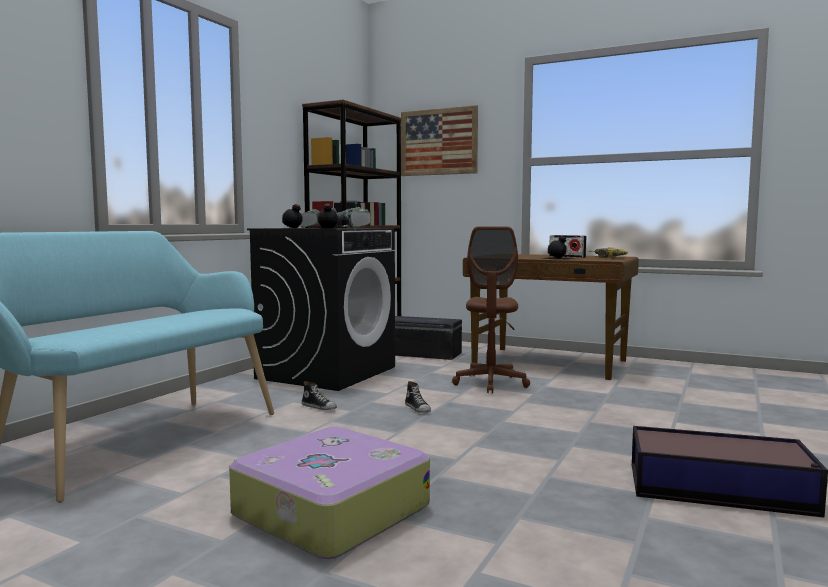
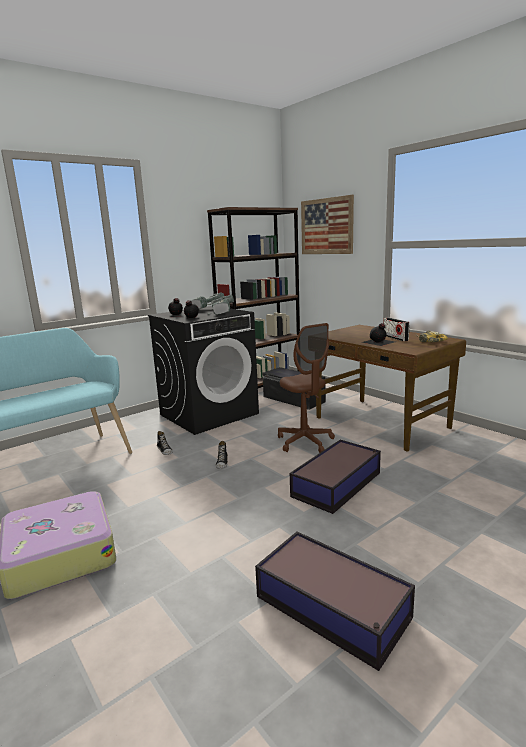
camera: 25 degrees right, 10 degrees up
brown office chair [452,227,530,393] -> brown office chair turned 60 degrees counterclockwise [278,323,335,453]
none -> storage box [290,440,381,514]

